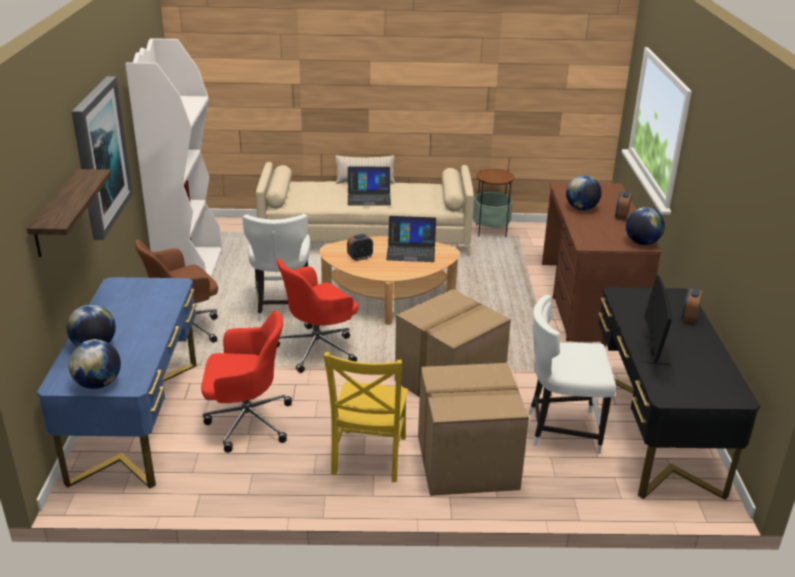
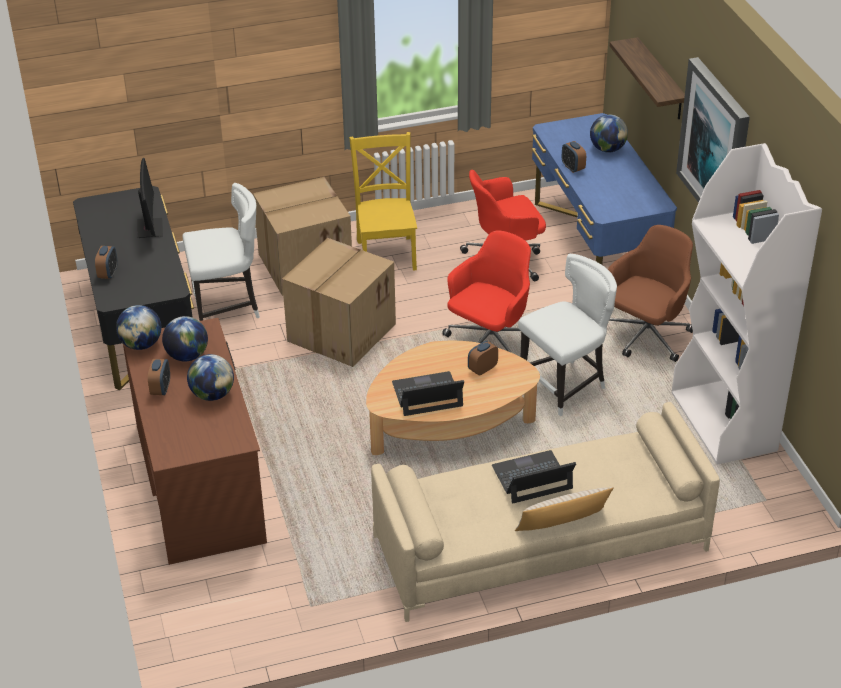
camera: 165 degrees right, 10 degrees up
globe [68,339,121,389] -> globe moved to [162,316,208,361]
white chair [242,214,310,321] -> white chair turned 75 degrees clockwise [518,254,617,416]
side table [473,169,515,237] -> none
none -> alarm clock [562,141,586,173]

